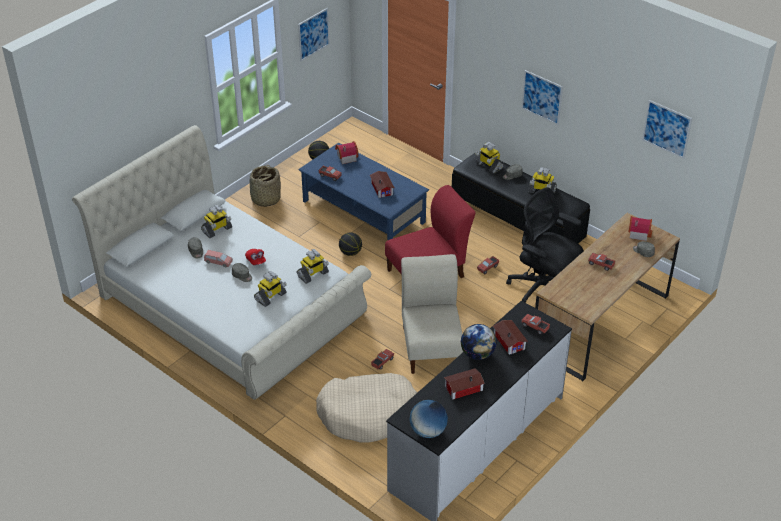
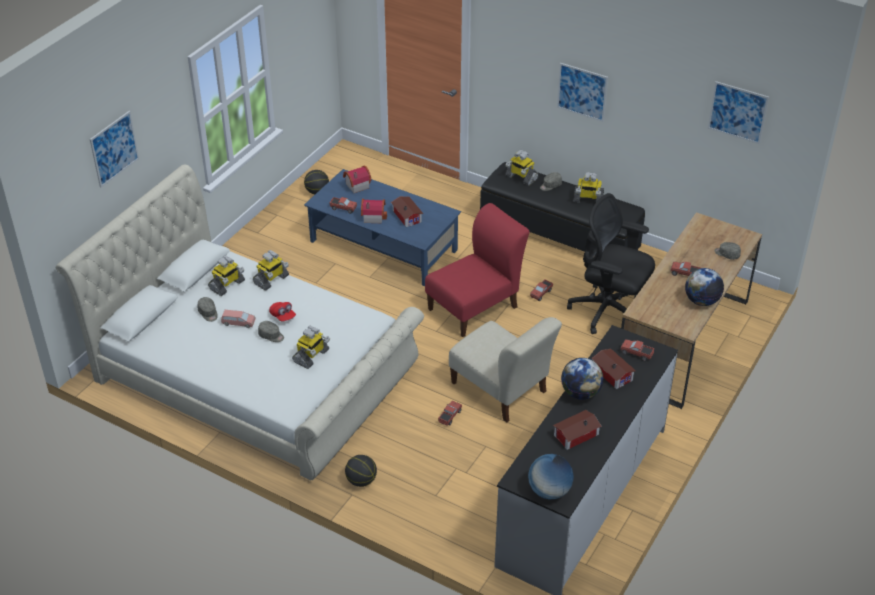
camera: 10 degrees left, 0 degrees up
basket [249,165,281,207] -> none
toy robot [297,249,329,284] -> toy robot moved to [253,250,289,291]
picture [298,8,329,61] -> picture moved to [90,111,139,188]
beige dog bed [316,373,417,443] -> none
basketball [339,232,362,256] -> basketball moved to [345,455,377,487]
beige chair [401,254,464,374] -> beige chair turned 150 degrees clockwise [449,317,562,422]
toy house [628,216,652,241] -> toy house moved to [361,199,387,224]
none -> globe [685,268,724,306]

